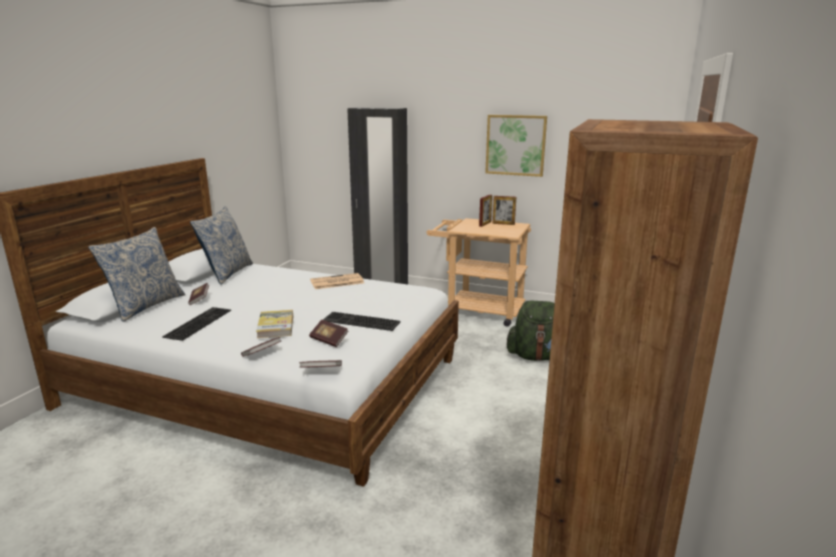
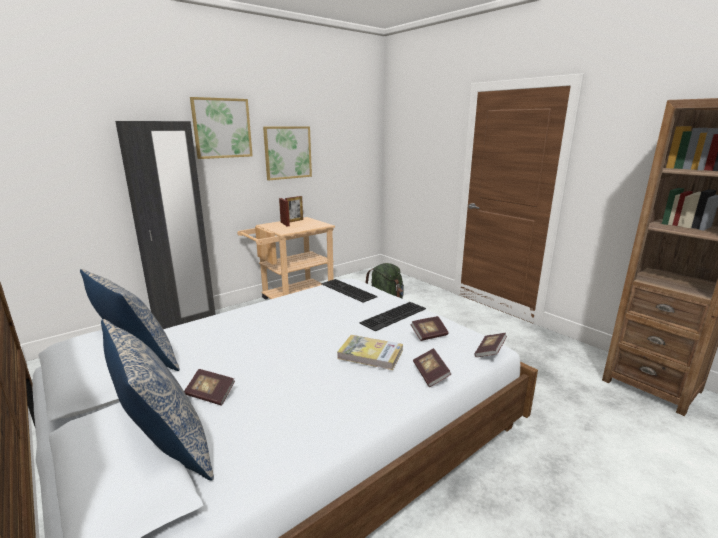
camera: 60 degrees left, 0 degrees up
keyboard [162,307,231,341] -> keyboard moved to [321,279,377,302]
newspaper [310,273,364,289] -> none
none -> picture [190,97,253,159]

